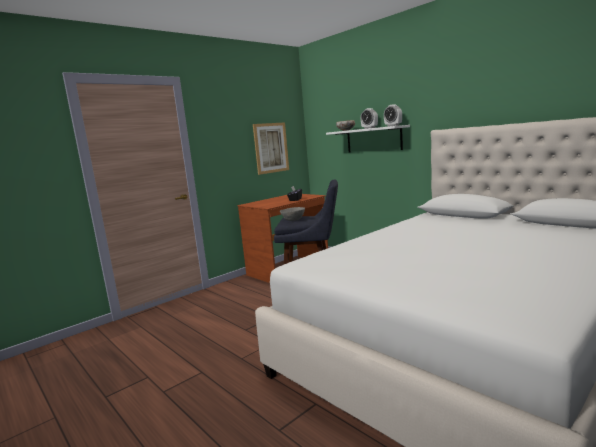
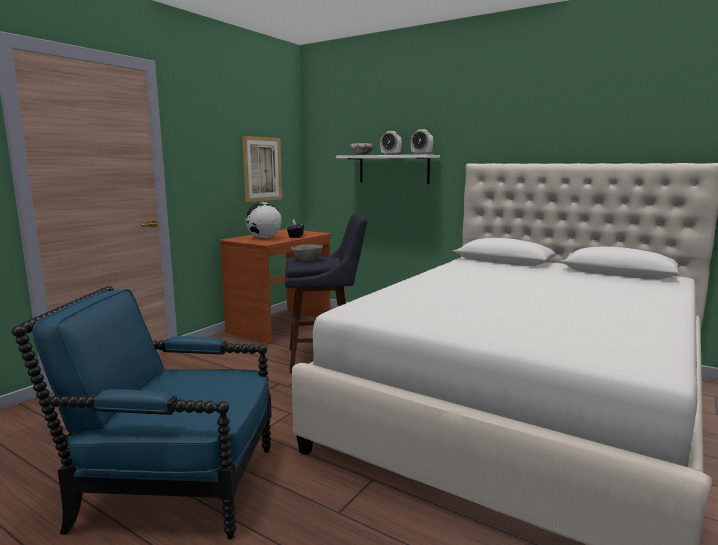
camera: 15 degrees left, 0 degrees up
none -> blue armchair [11,286,272,539]
none -> globe [245,202,282,239]

